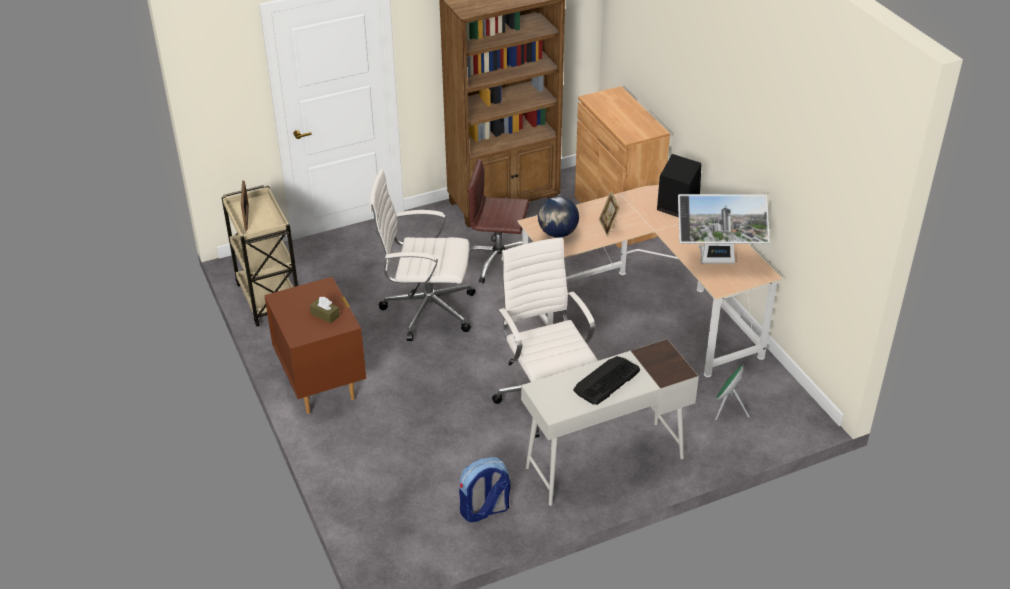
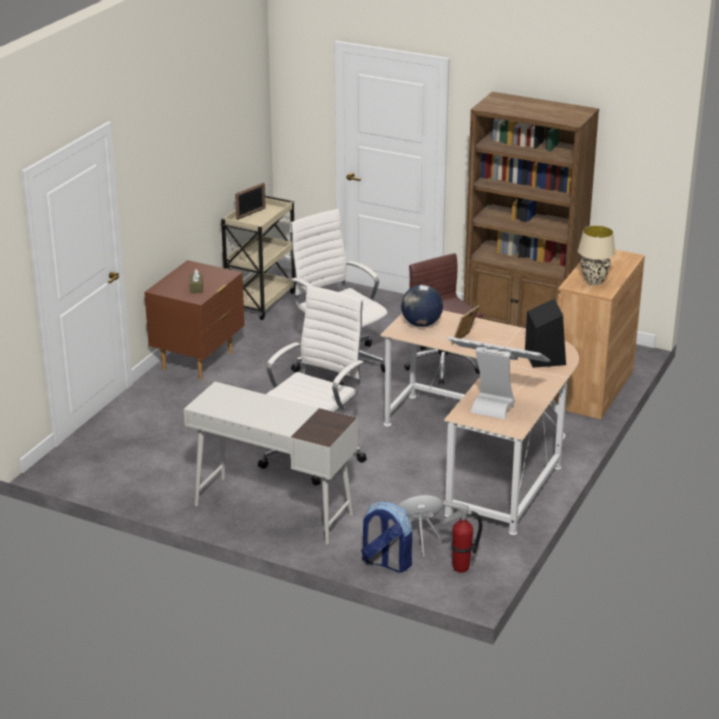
camera: 50 degrees right, 10 degrees down
backpack [459,457,510,522] -> backpack moved to [361,501,412,573]
keyboard [573,356,640,405] -> none
monitor [678,194,770,264] -> monitor turned 150 degrees clockwise [447,336,550,419]
none -> fire extinguisher [442,500,483,573]
none -> beige table lamp [578,225,615,285]

